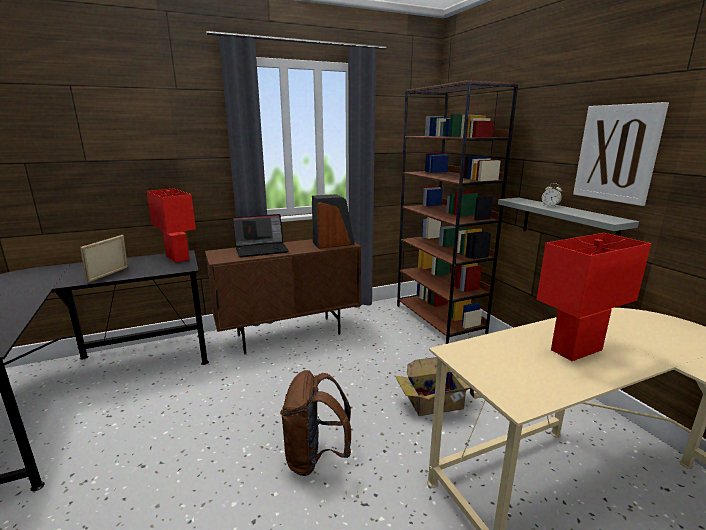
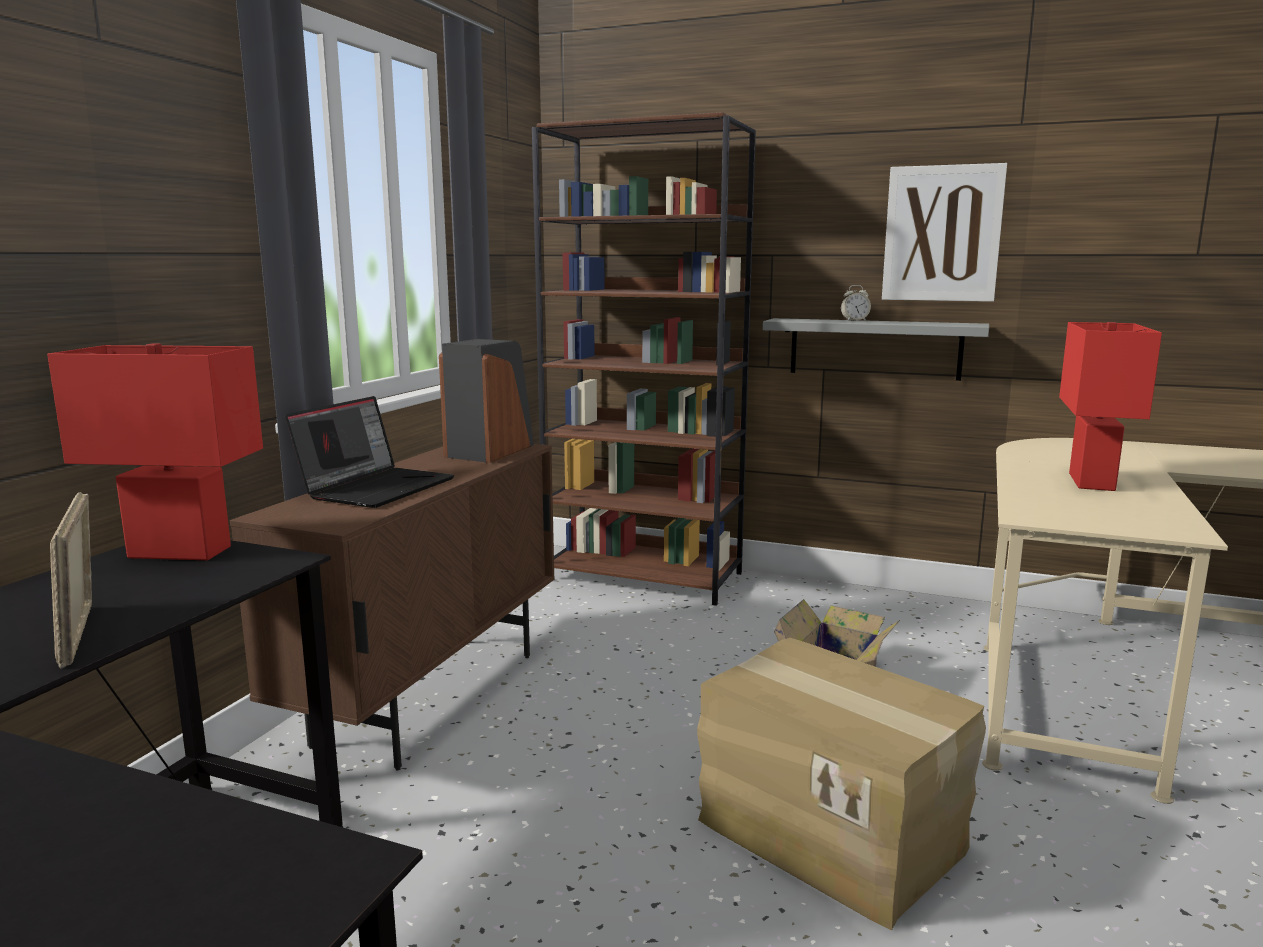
camera: 45 degrees left, 5 degrees down
brown backpack [280,370,351,476] -> cardboard box [697,638,986,930]

